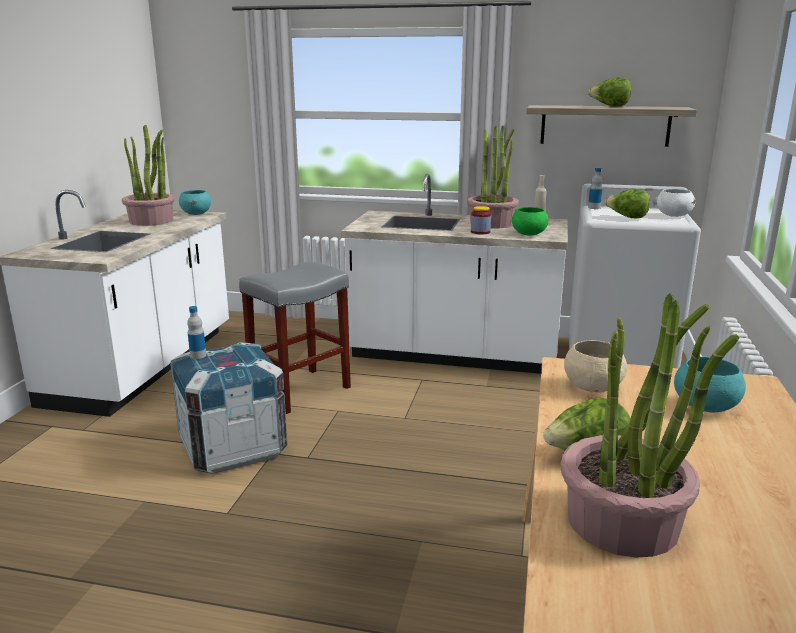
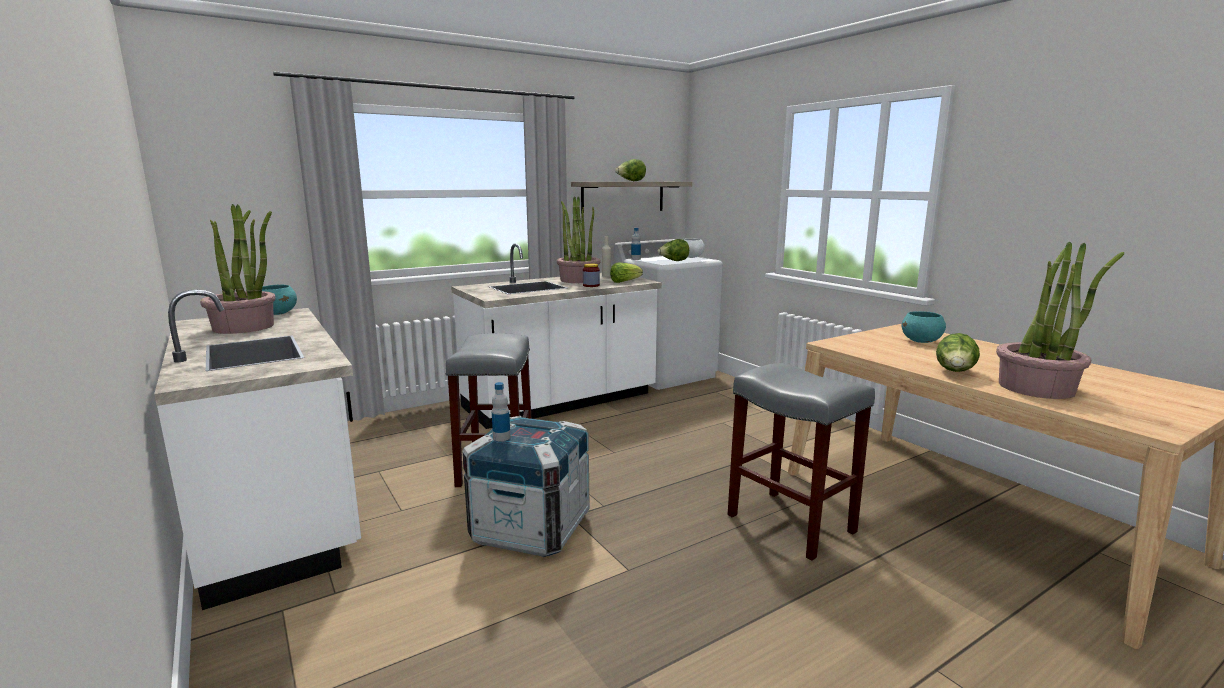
camera: 45 degrees left, 5 degrees down
green bowl [512,207,549,236] -> lettuce [610,263,643,283]
beige bowl [564,340,627,392] -> none
none -> grey stool [728,363,875,561]

